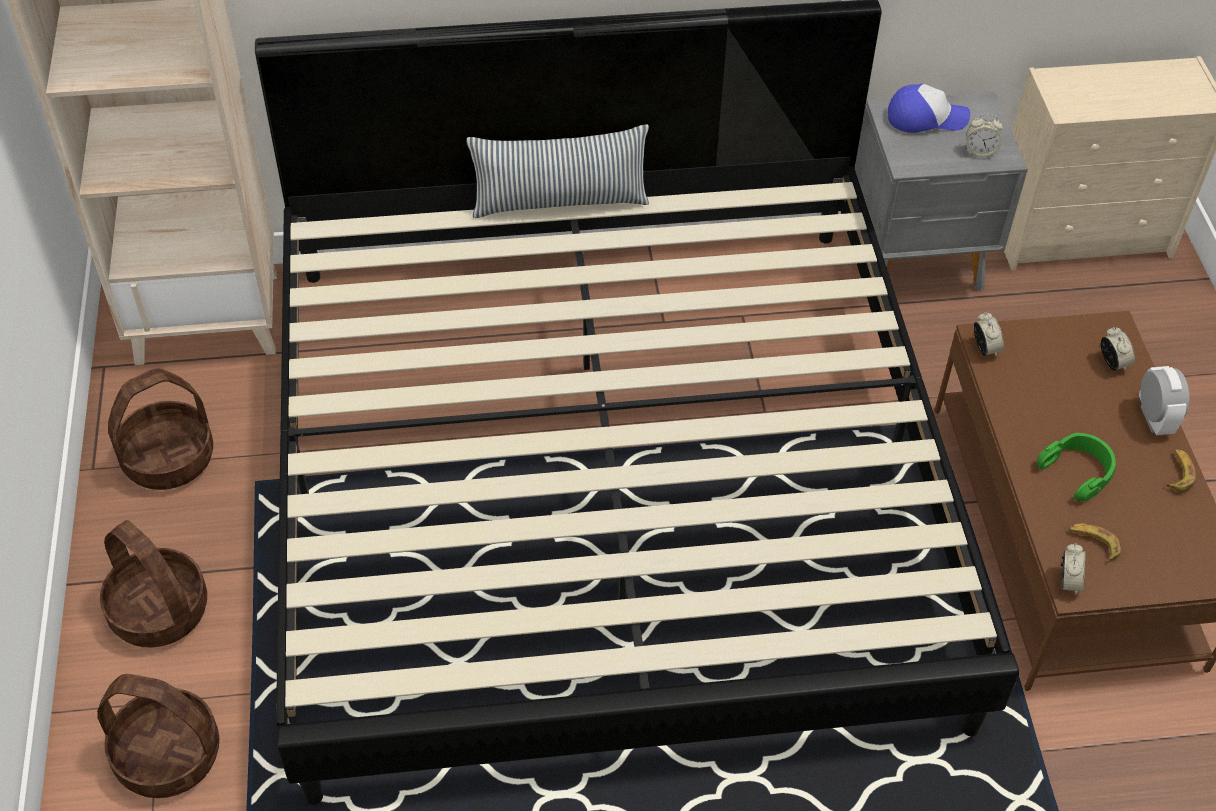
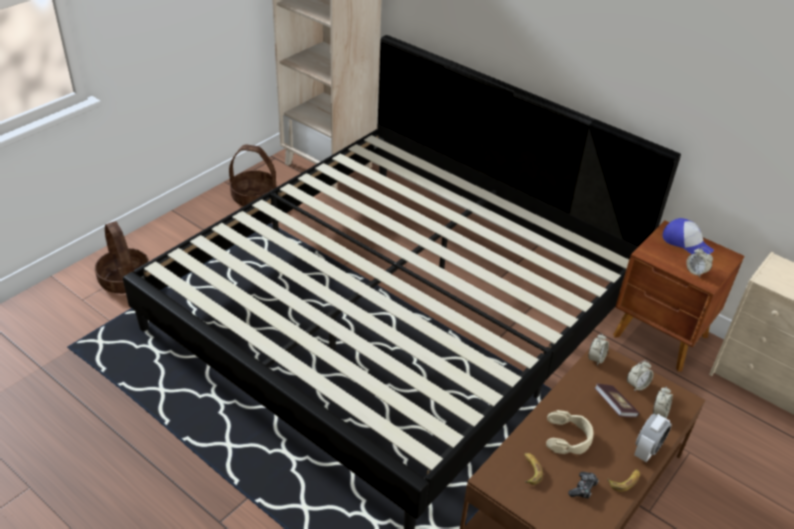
camera: 45 degrees right, 10 degrees down
basket [100,520,207,648] -> none
pillow [466,124,649,218] -> none
grey nightstand [855,92,1028,291] -> brown nightstand [613,220,744,372]
green headphones [1037,433,1116,501] -> beige headphones [546,410,593,454]
alarm clock [1060,543,1085,595] -> alarm clock moved to [627,360,653,392]
none -> game controller [568,472,599,499]
none -> book [594,384,639,418]

